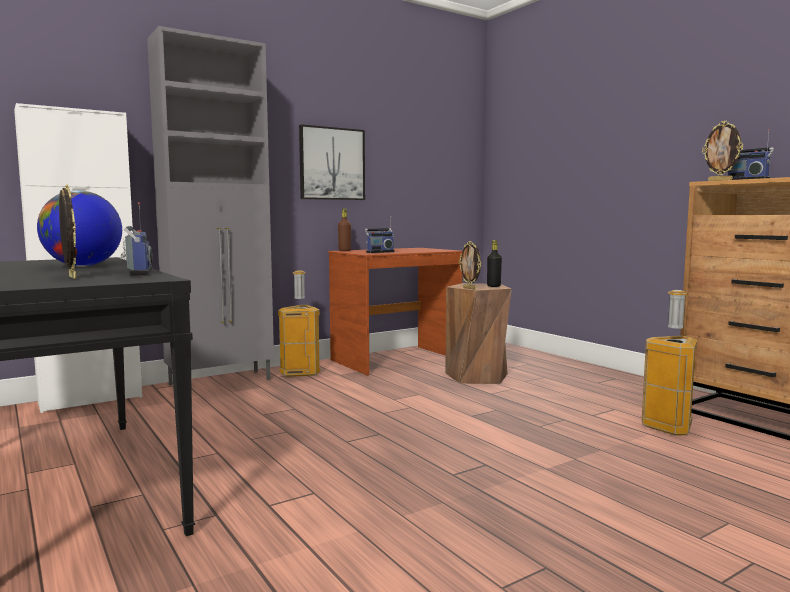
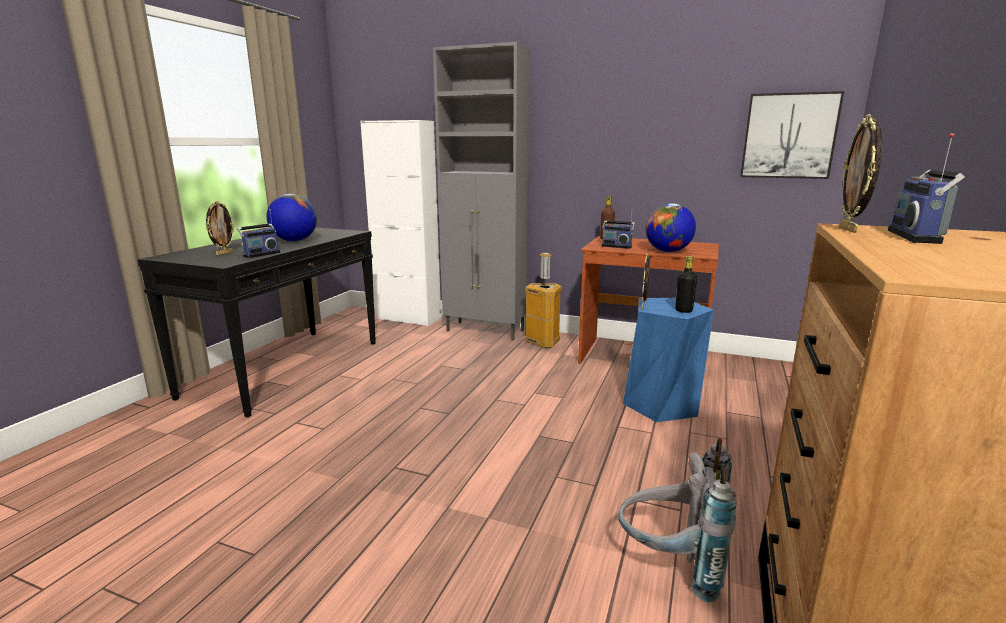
camera: 55 degrees right, 10 degrees up
picture [299,124,365,200] -> picture moved to [740,91,844,179]
brown stool [445,283,512,384] -> blue stool [623,298,714,422]
trash can [642,290,697,435] -> grey backpack [618,438,737,602]
none -> globe [646,203,696,252]

